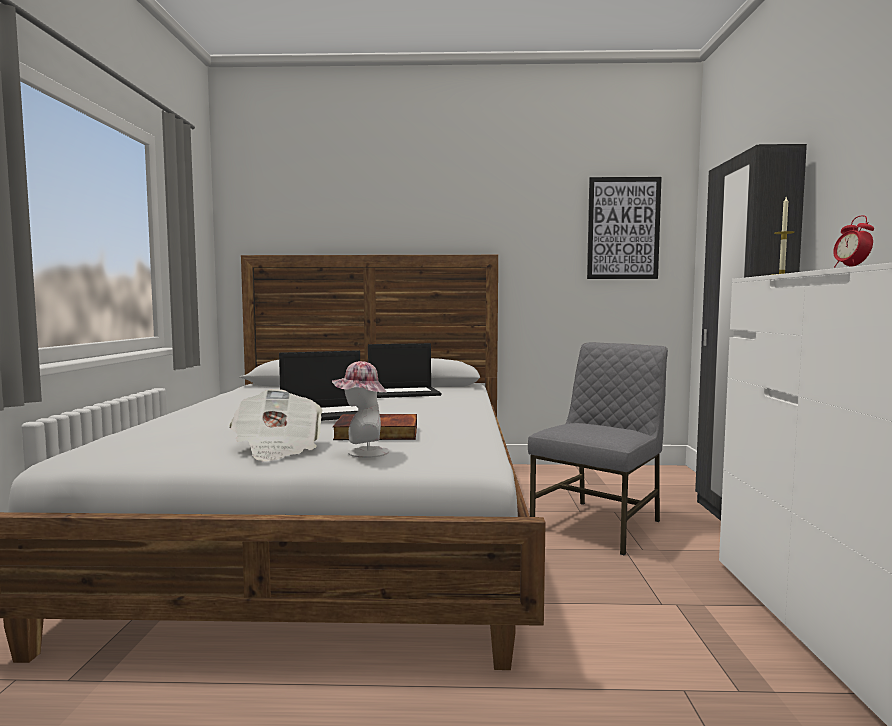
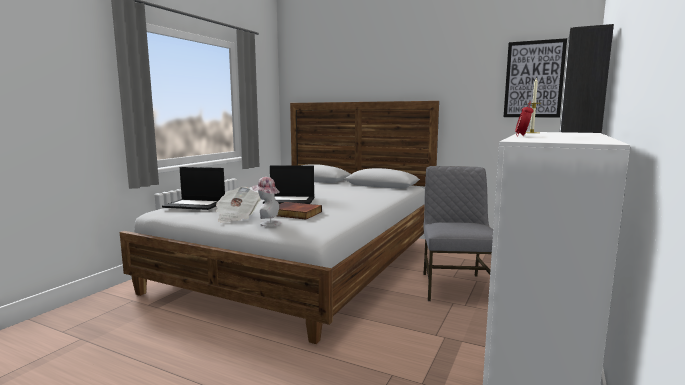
camera: 25 degrees right, 5 degrees up
laptop [368,343,441,398] -> laptop moved to [162,167,225,210]
grey chair [528,342,668,555] -> grey chair turned 60 degrees counterclockwise [423,166,493,301]

